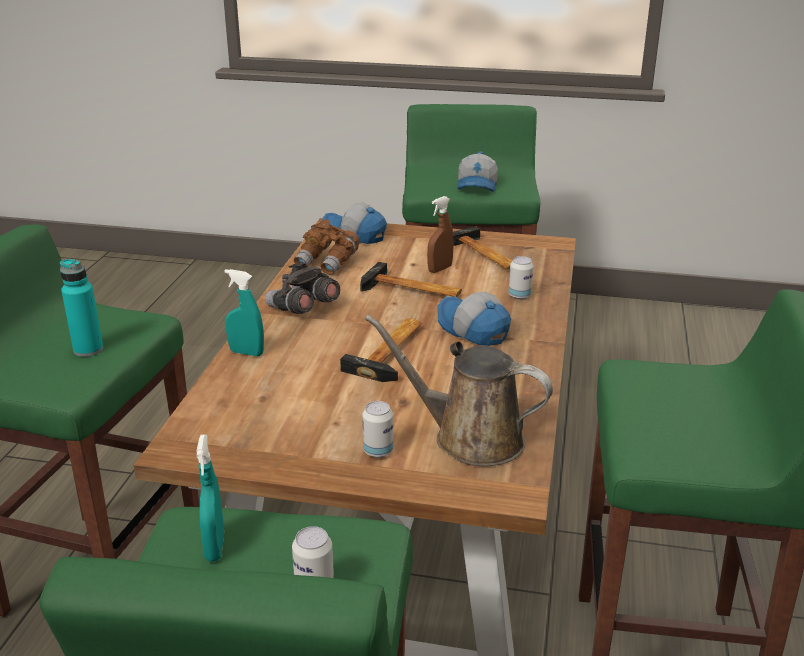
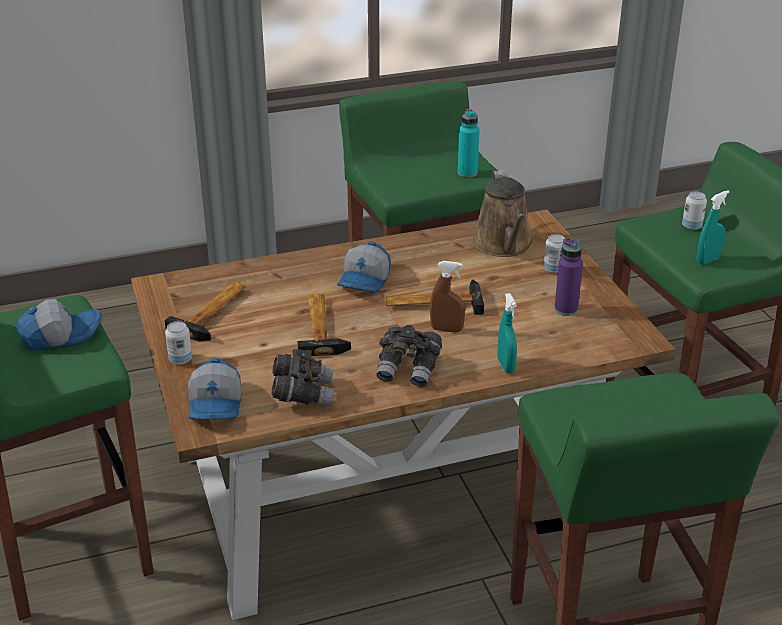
camera: 120 degrees left, 5 degrees up
turquoise bottle [60,259,103,357] -> turquoise bottle moved to [458,109,480,177]
brown binoculars [294,219,360,275] -> grey binoculars [271,349,334,406]
brown spray bottle [427,196,454,273] -> brown spray bottle moved to [430,261,465,333]
can [508,256,533,300] -> can moved to [165,321,192,365]
none -> purple bottle [554,238,583,316]

